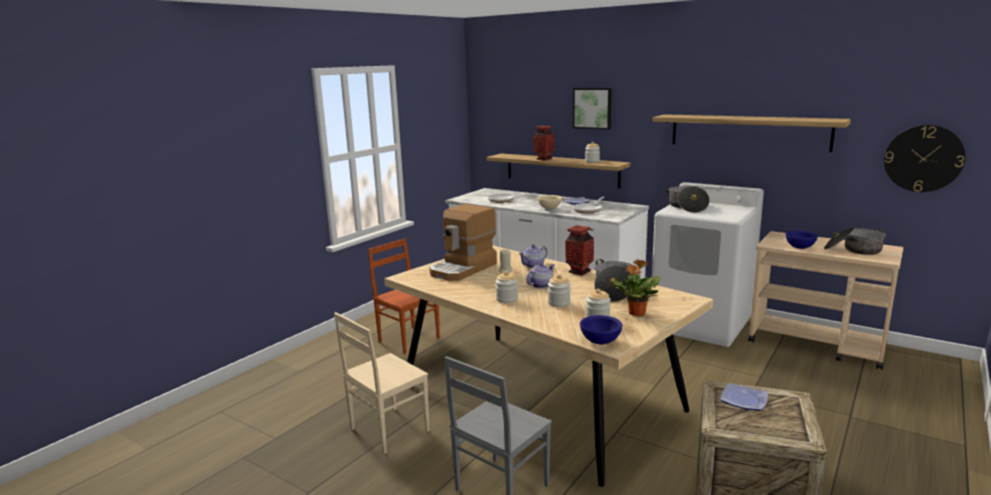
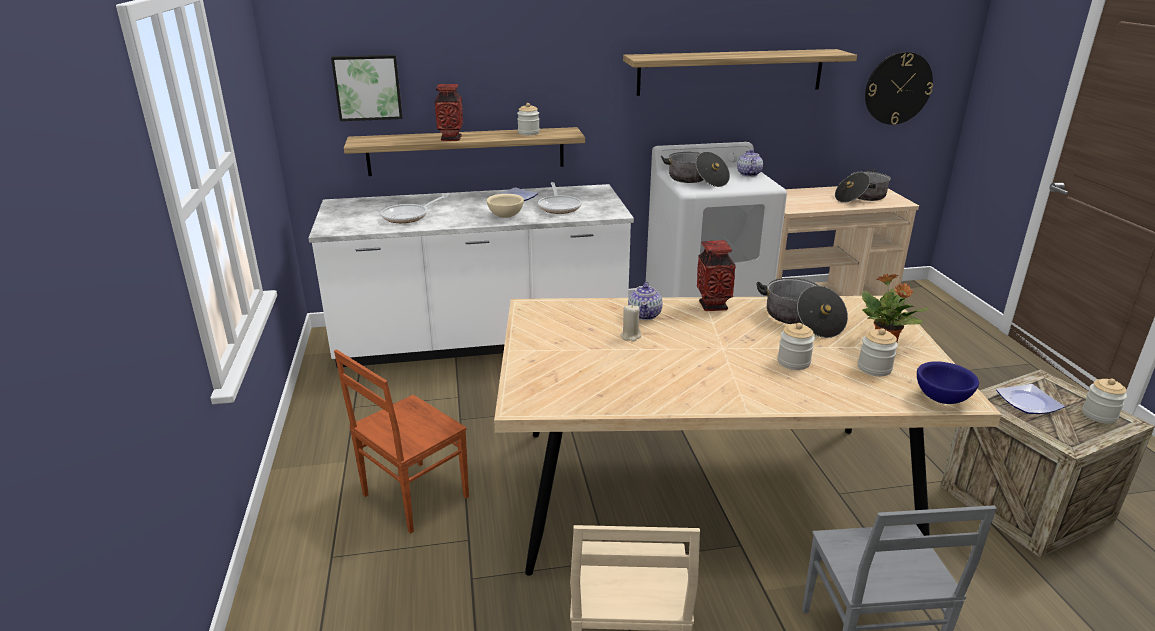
camera: 45 degrees left, 10 degrees up
brown chair [368,239,440,354] -> brown chair turned 45 degrees counterclockwise [334,349,469,534]
coffee machine [429,204,497,281] -> none
jar [496,271,518,303] -> jar moved to [1082,379,1127,424]
teapot [526,263,555,288] -> teapot moved to [737,150,763,177]
picture [573,88,612,130] -> picture moved to [331,55,402,121]
blue bowl [785,231,818,249] -> none

